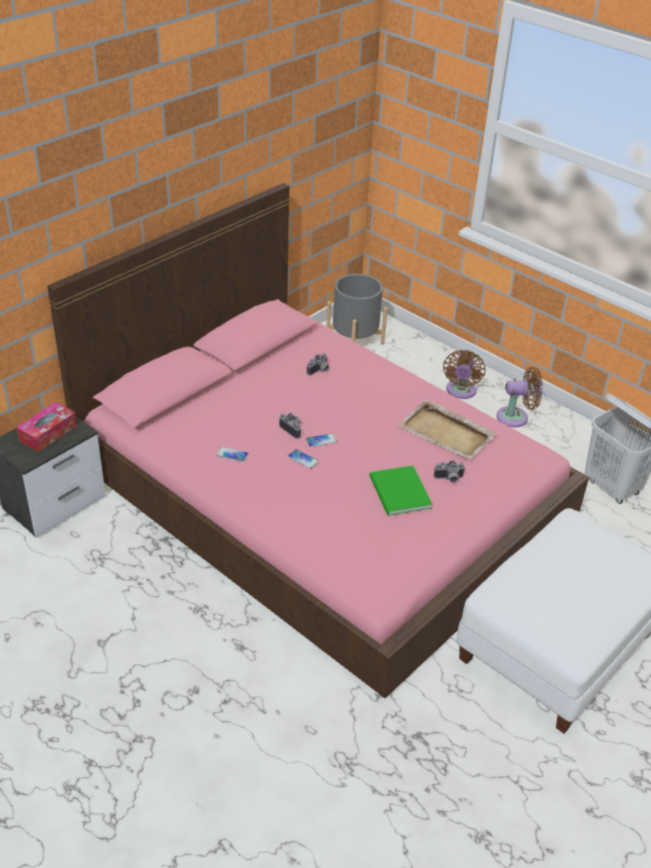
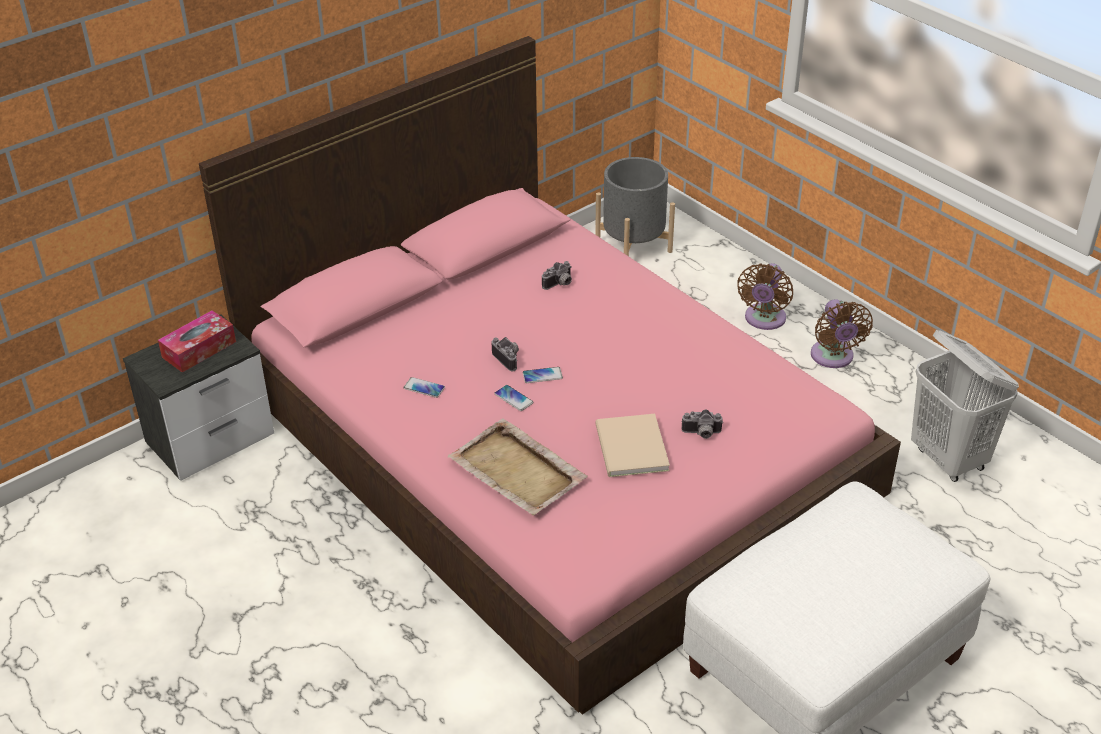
camera: 10 degrees right, 0 degrees up
green book [369,466,432,516] -> beige book [596,414,670,477]
beige tray [397,400,497,460] -> beige tray moved to [448,418,588,516]
brown fan [497,367,543,427] -> brown fan turned 75 degrees clockwise [811,299,873,368]

